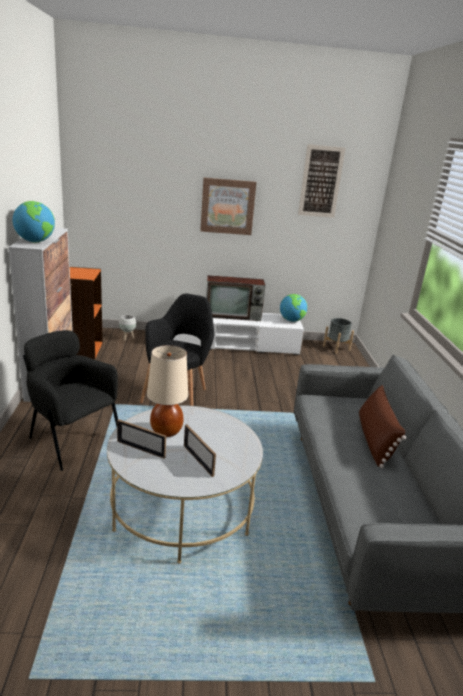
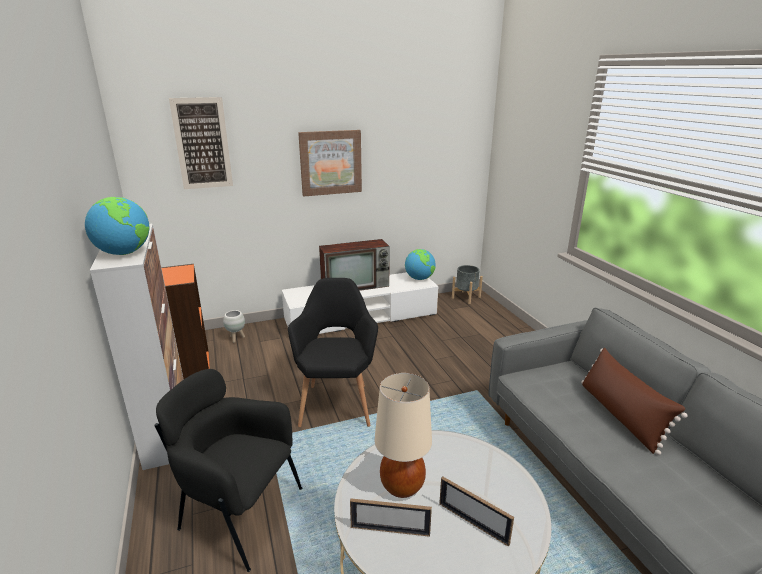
camera: 15 degrees left, 0 degrees up
picture [298,144,345,218] -> picture moved to [169,97,233,189]

